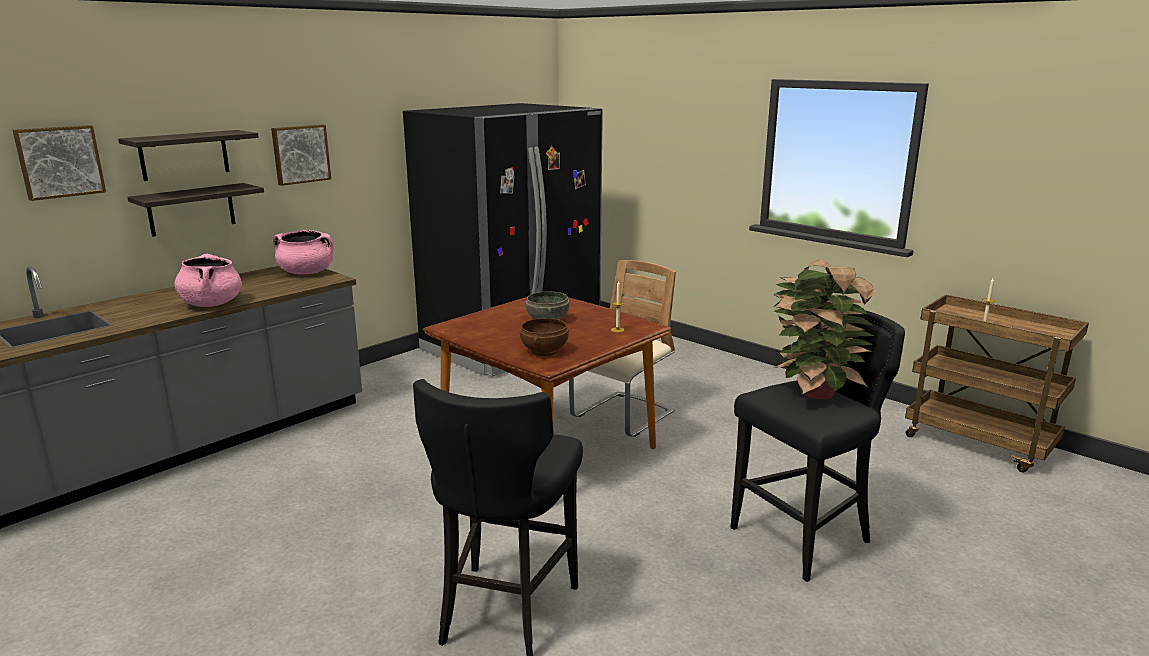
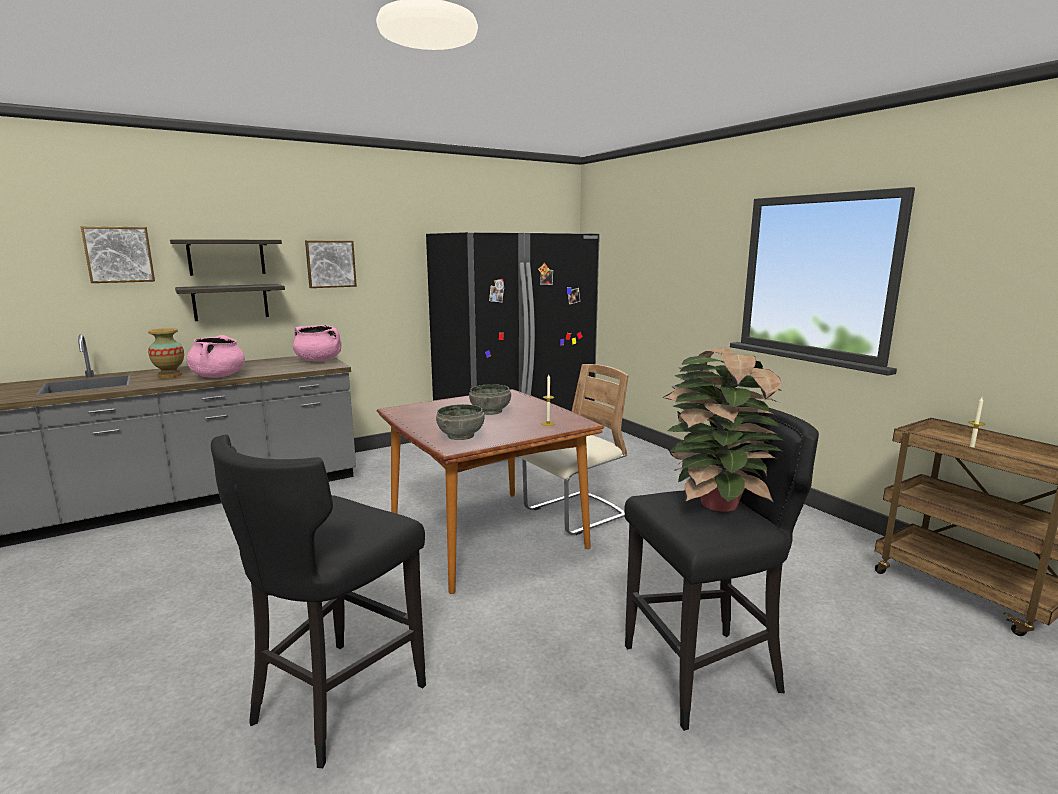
camera: 15 degrees right, 5 degrees down
brown bowl [520,318,569,356] -> grey bowl [436,404,485,440]
none -> vase [148,328,184,378]

